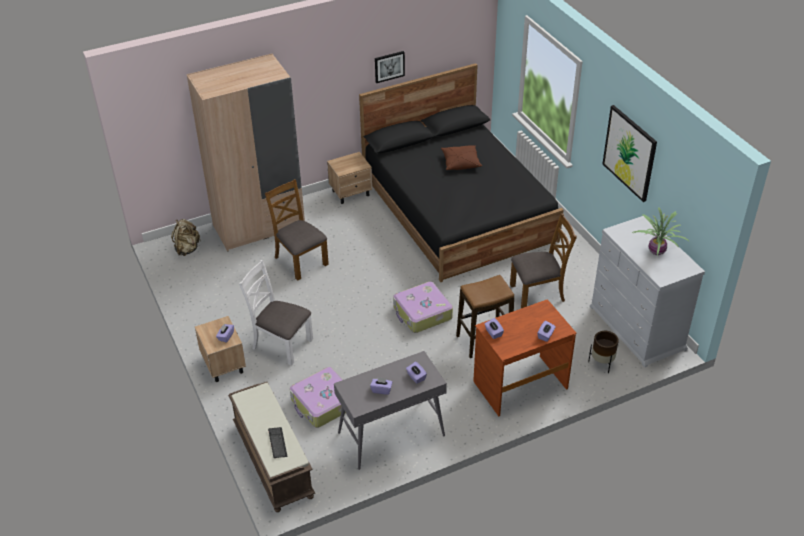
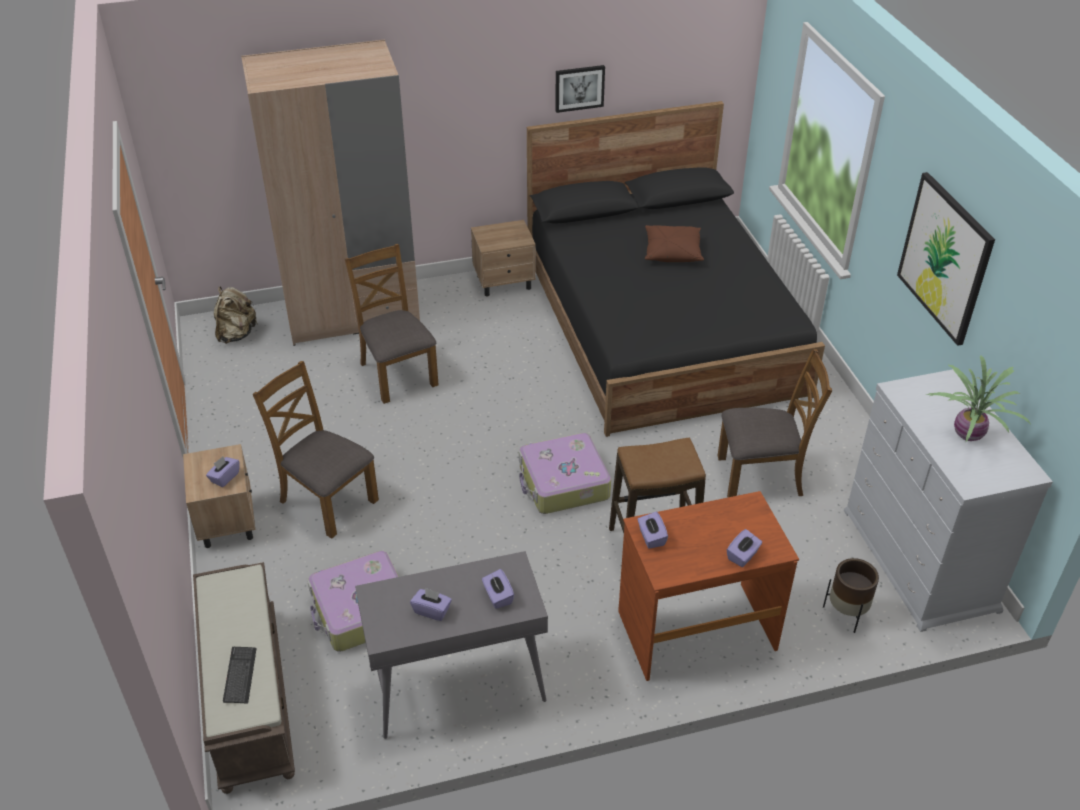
camera: 10 degrees right, 0 degrees up
white chair [239,260,313,366] -> brown chair [253,361,379,539]

